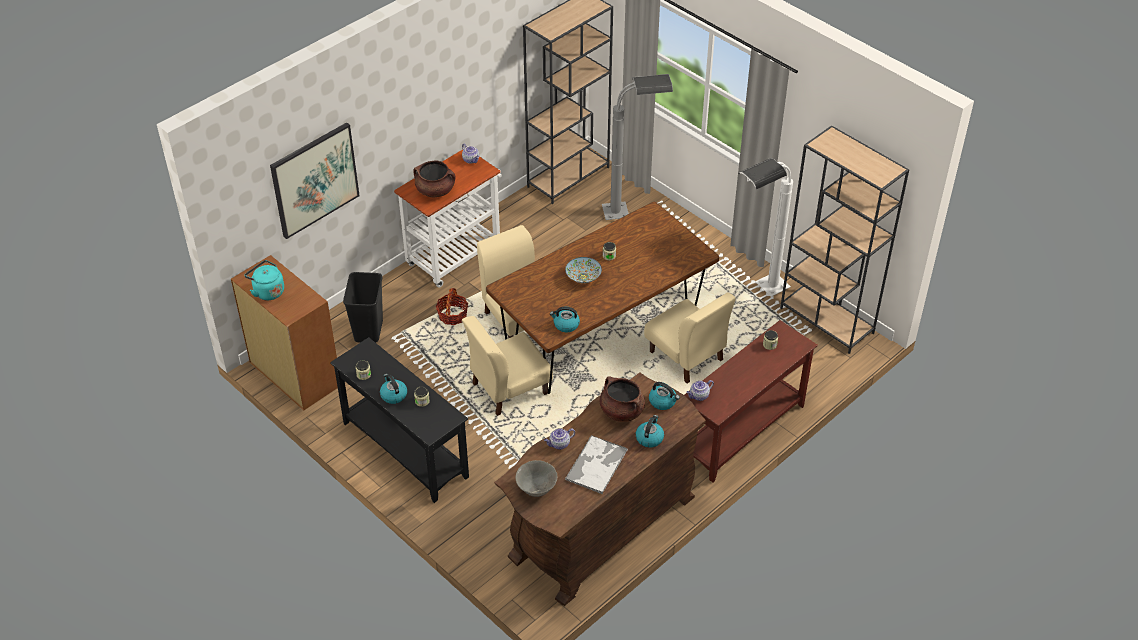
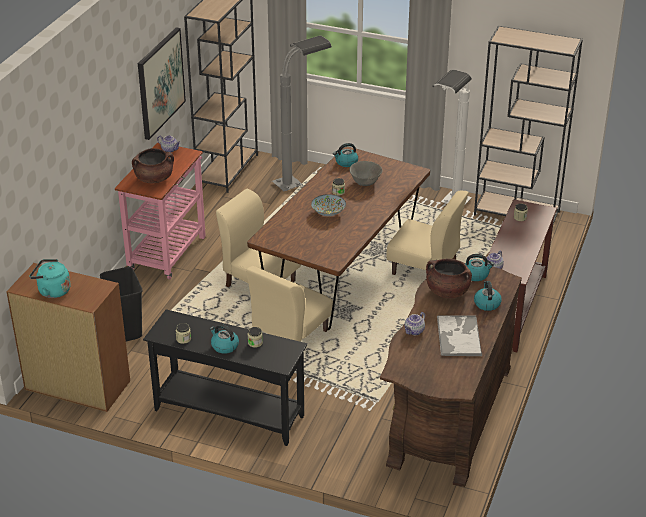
camera: 25 degrees left, 10 degrees down
picture [270,122,360,239] -> picture moved to [138,27,186,140]
white cart [394,148,502,288] -> pink cart [115,143,206,279]
basket [436,288,468,325] -> none
grey bowl [516,460,558,497] -> grey bowl moved to [349,161,382,186]
kettle [550,307,580,332] -> kettle moved to [333,143,358,167]

